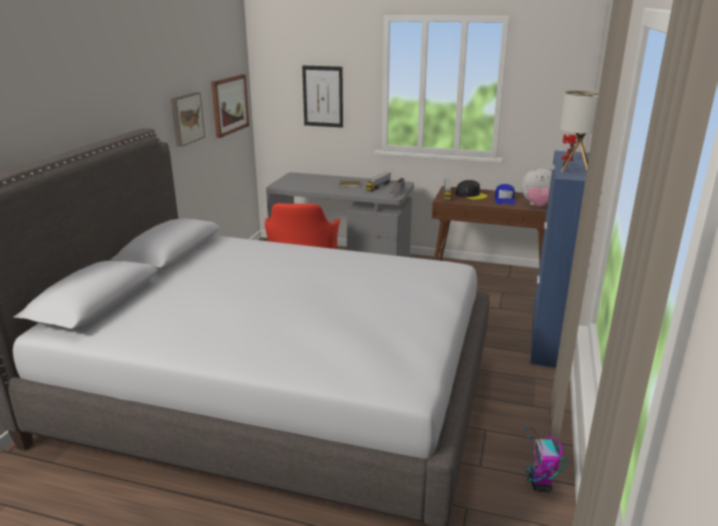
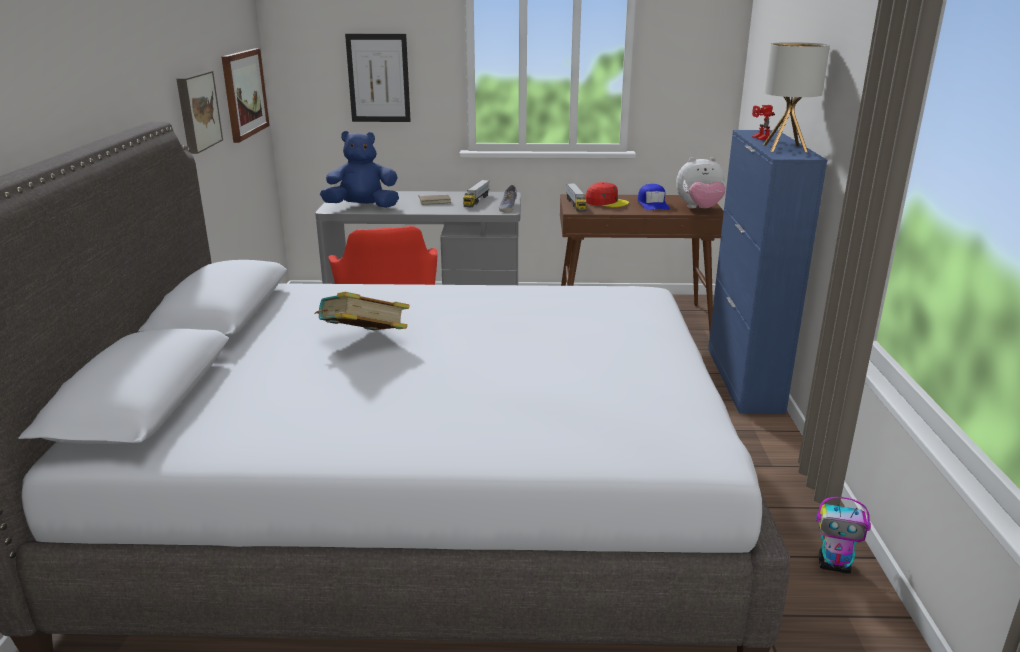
camera: 15 degrees left, 0 degrees up
black cap [456,180,487,200] -> red cap [586,182,629,207]
toy robot [525,427,567,492] -> toy robot turned 60 degrees counterclockwise [816,497,871,574]
none -> book [314,292,410,331]
none -> blue plush toy [320,131,399,208]

